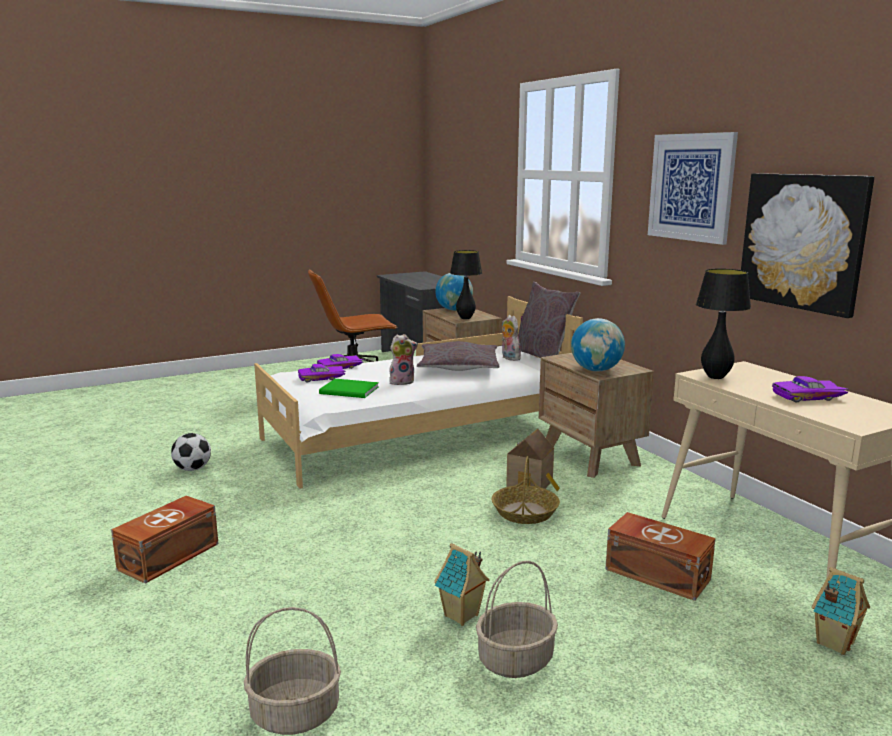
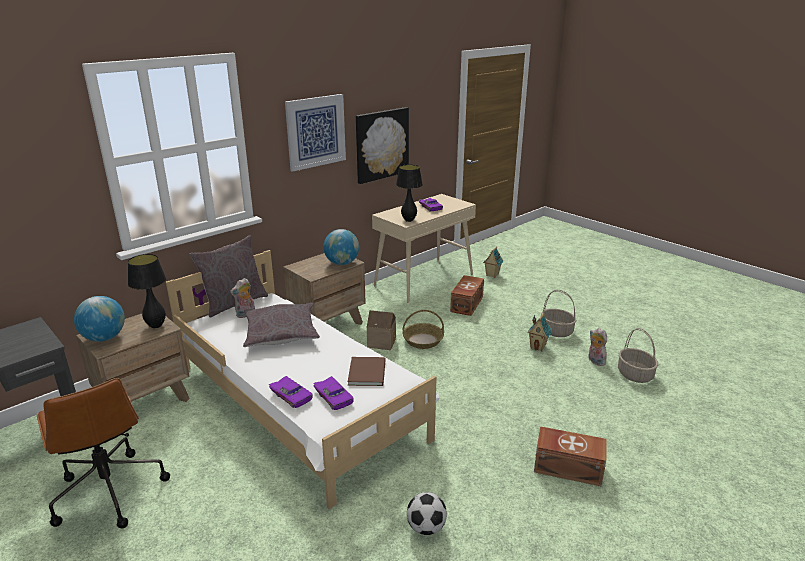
camera: 105 degrees left, 10 degrees up
green book [319,379,379,398] -> brown book [348,357,386,386]
plush toy [389,334,418,386] -> plush toy moved to [588,328,607,366]

